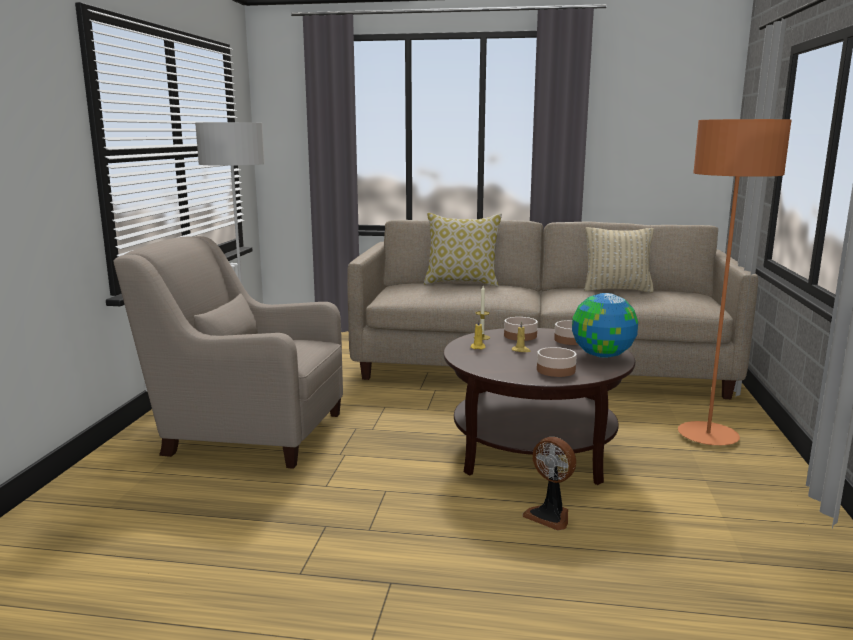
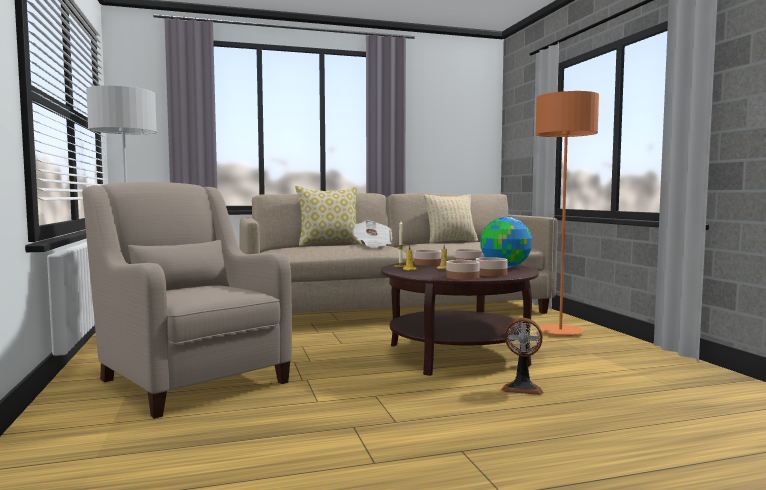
camera: 25 degrees left, 10 degrees down
beige armchair [113,236,343,469] -> beige armchair turned 60 degrees clockwise [82,182,292,419]
none -> newspaper [353,221,392,248]
none -> bowl [446,260,480,280]

